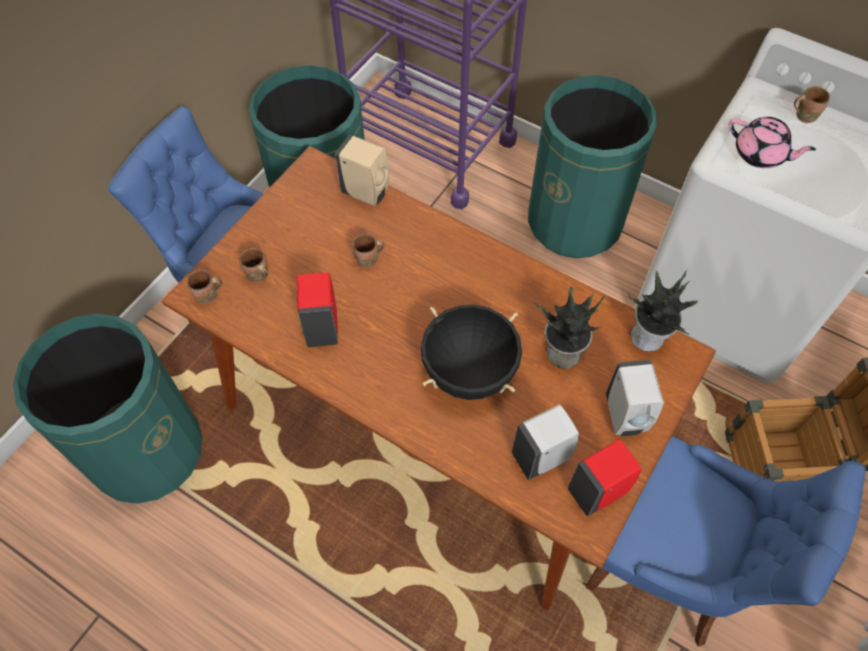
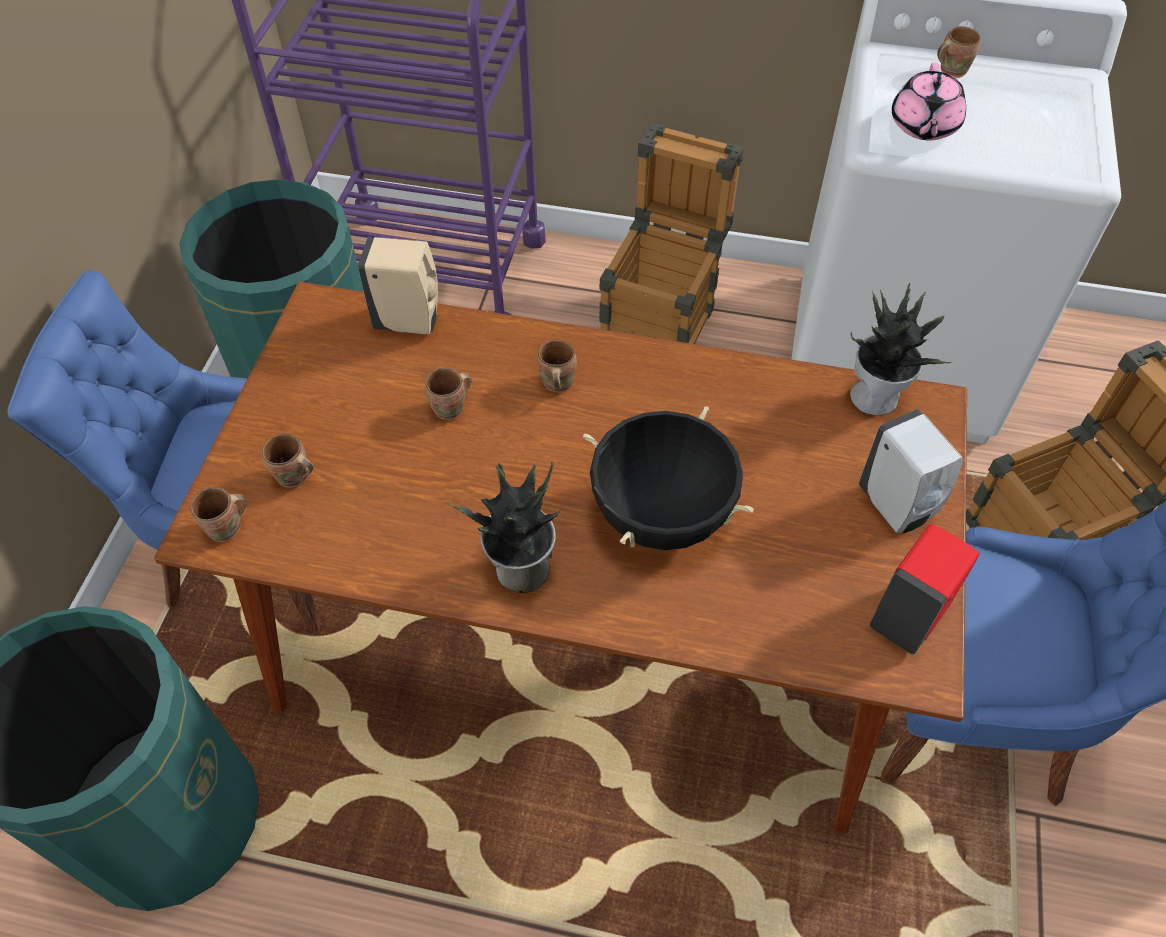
camera: 20 degrees left, 5 degrees down
red soap dispenser [297,273,338,347] -> none
white soap dispenser [512,404,579,480] -> none
green trash can [528,75,657,258] -> crate [599,122,744,344]
potted plant [533,286,605,369] -> potted plant moved to [446,461,562,593]
pink teapot [728,116,816,168] -> pink teapot turned 90 degrees clockwise [892,62,966,140]
none -> brown mug [537,340,577,392]

